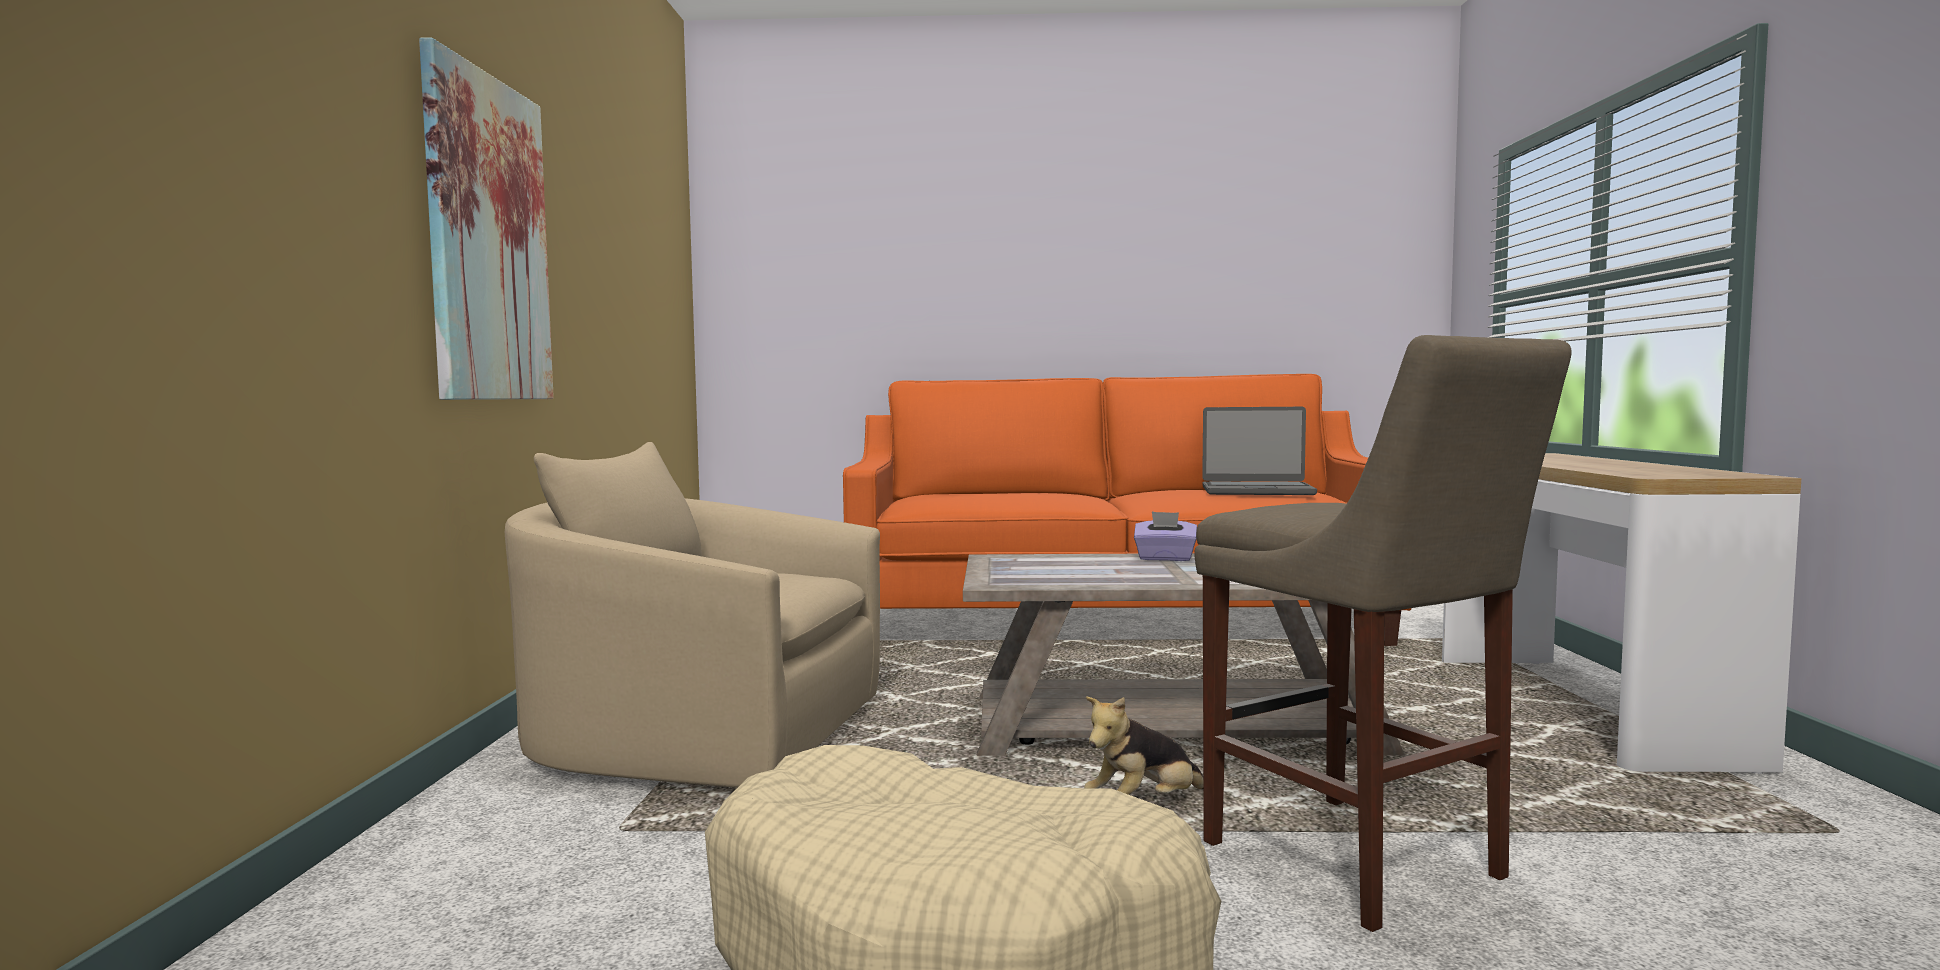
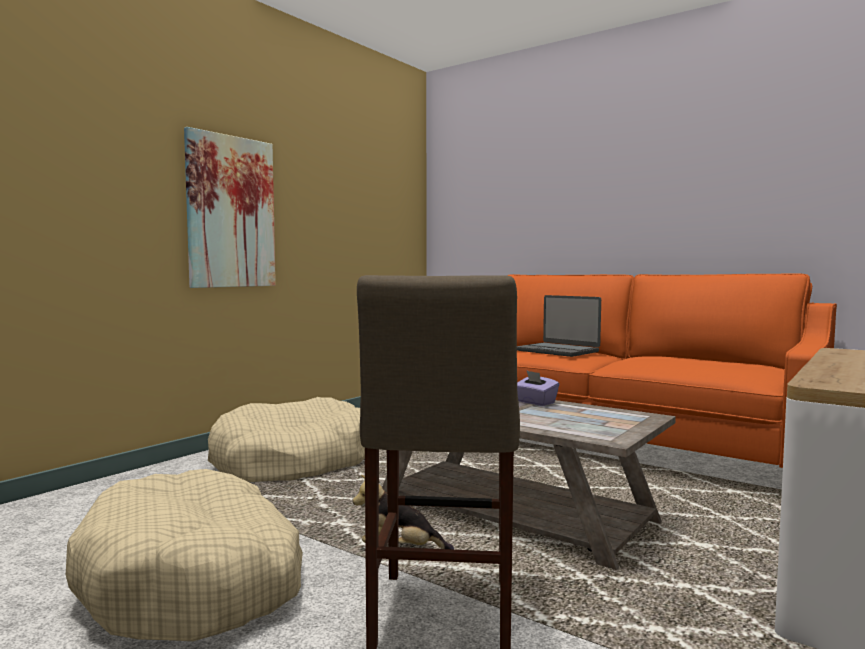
camera: 35 degrees right, 0 degrees up
beige armchair [505,442,880,788] -> beige dog bed [208,397,365,482]
laptop [1202,407,1317,495] -> laptop moved to [517,295,601,357]

